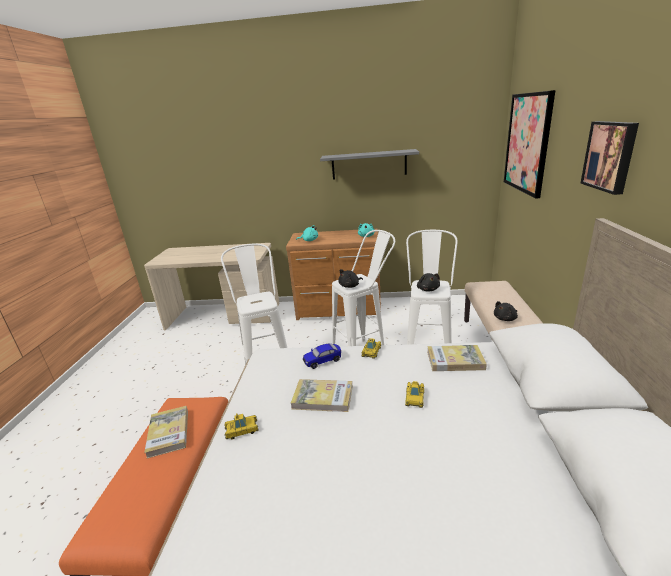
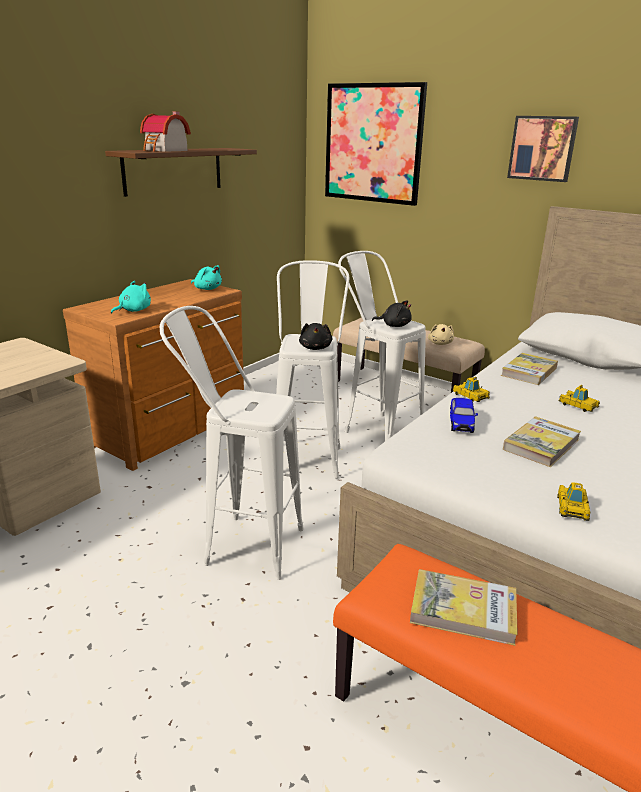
camera: 60 degrees left, 0 degrees up
grey shelf [320,149,419,180] -> brown shelf [105,148,257,197]
black plush toy [494,301,518,321] -> beige plush toy [428,324,454,345]
none -> toy house [140,111,191,152]

